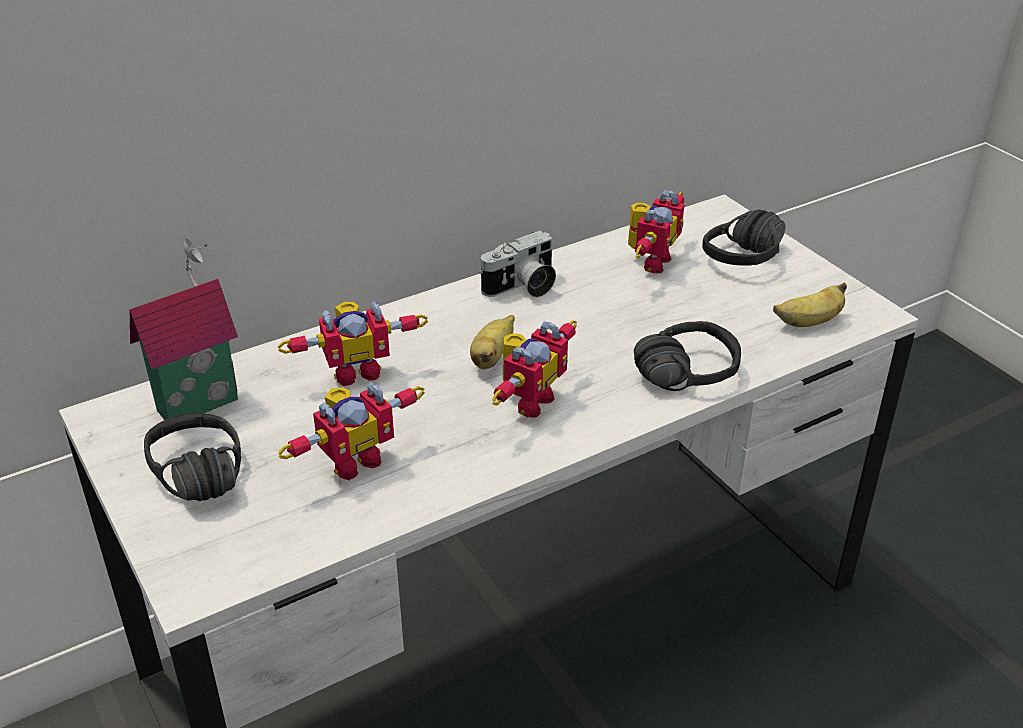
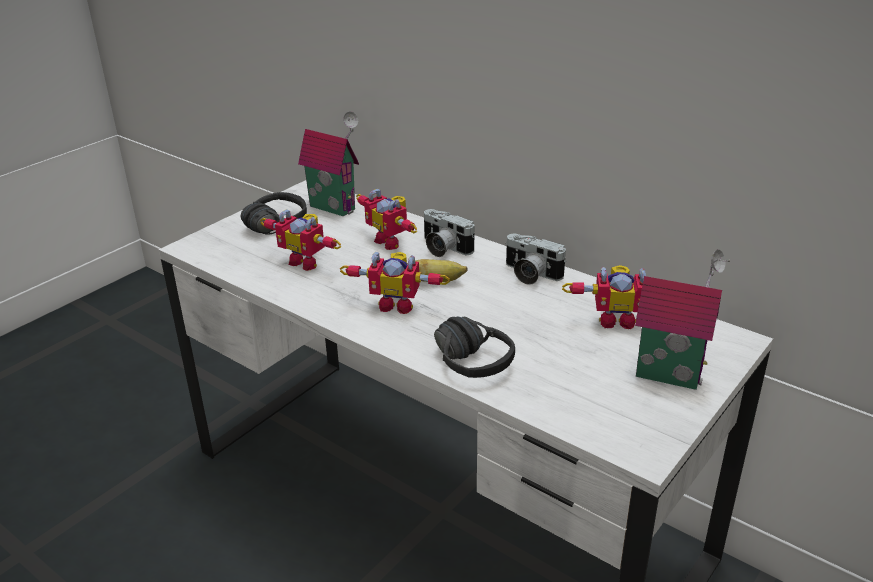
camera: 70 degrees right, 5 degrees down
black headphones [702,210,786,266] -> toy house [635,249,730,390]
banana [773,283,847,327] -> none
none -> camera [424,209,474,257]

